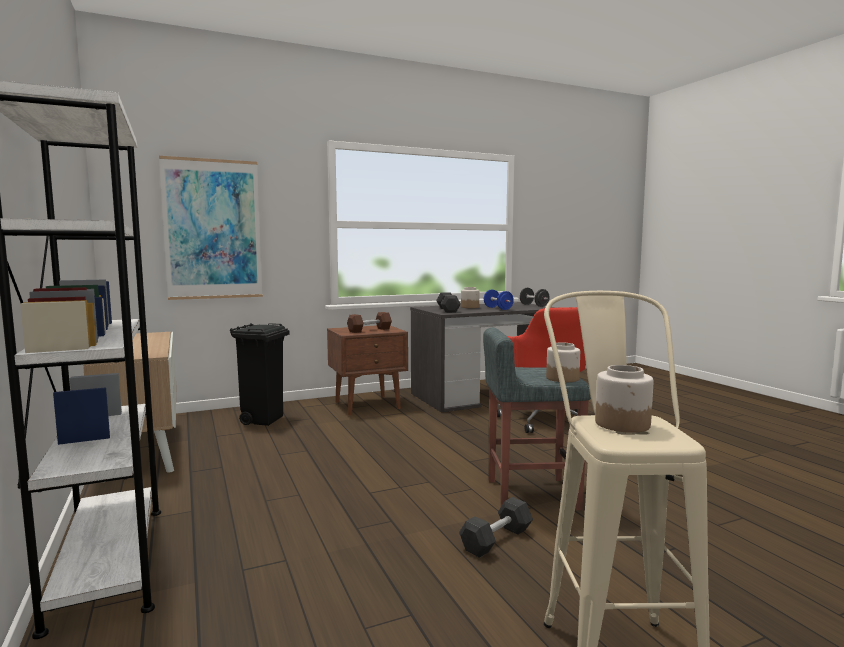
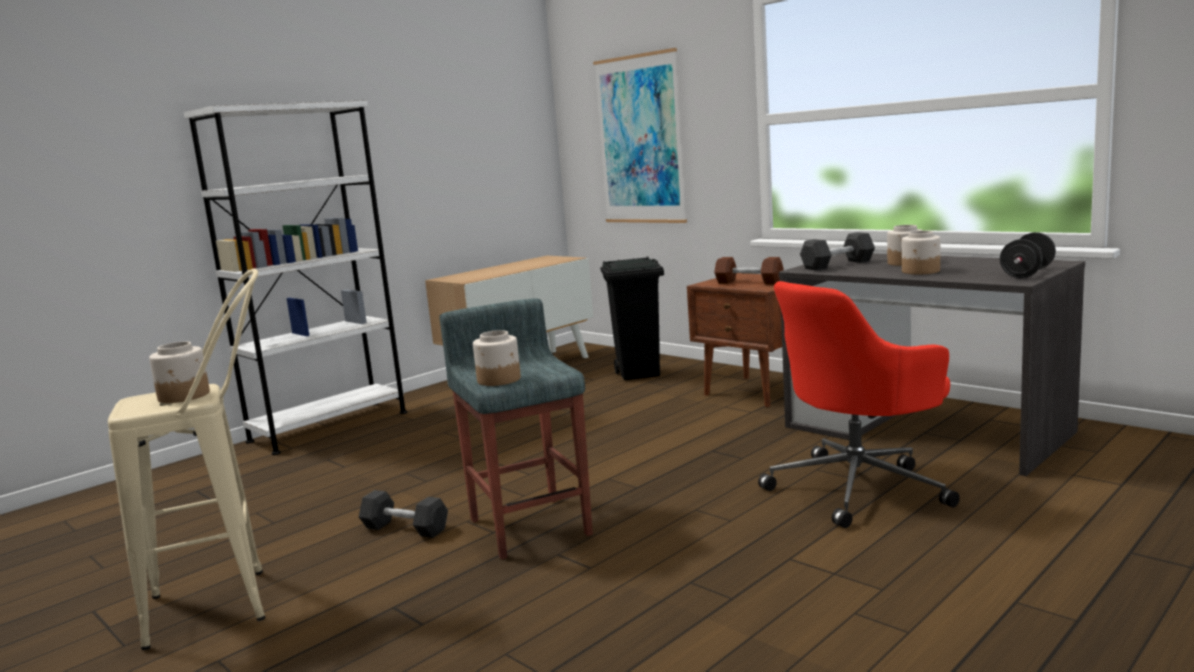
camera: 70 degrees right, 5 degrees up
blue dumbbell [484,289,514,310] -> jar [902,231,940,274]

